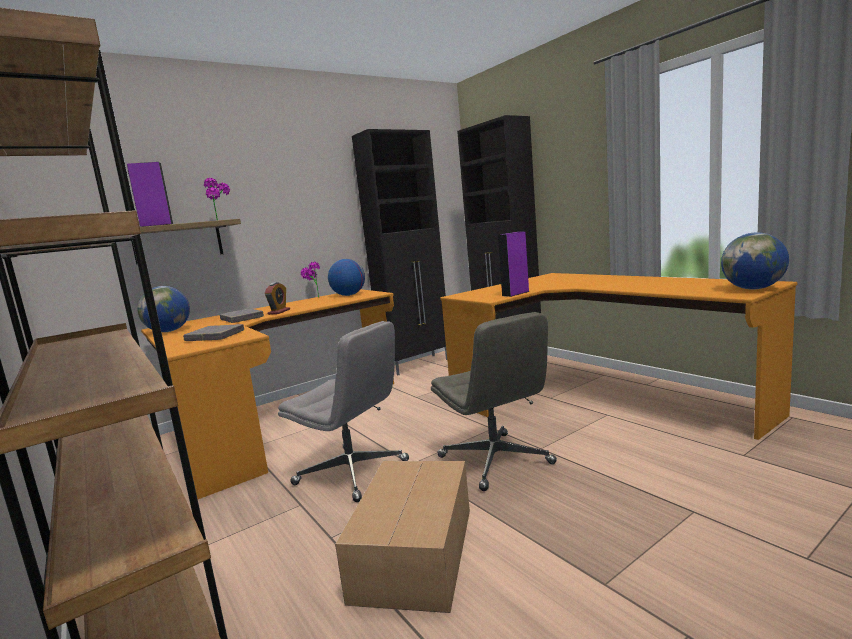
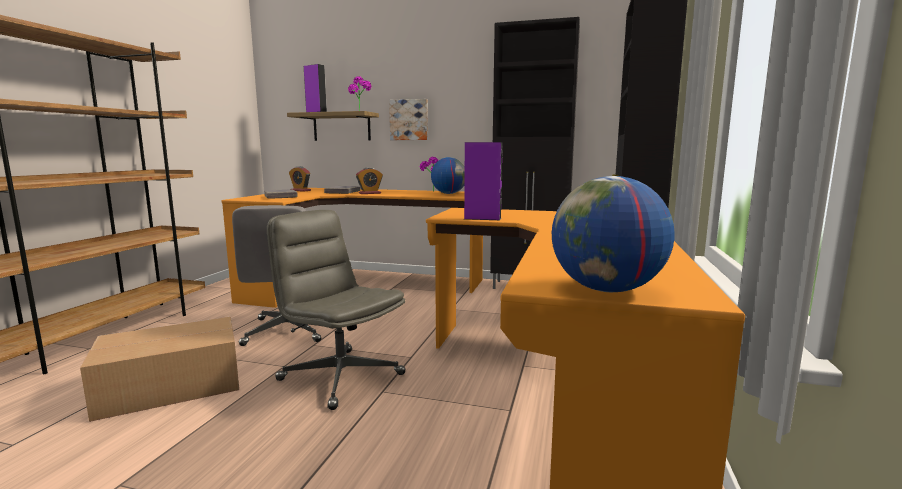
camera: 50 degrees right, 0 degrees up
globe [138,286,190,332] -> alarm clock [289,166,311,192]
grey office chair [431,312,557,491] -> grey office chair turned 105 degrees clockwise [267,210,406,410]
none -> picture [389,99,428,140]

